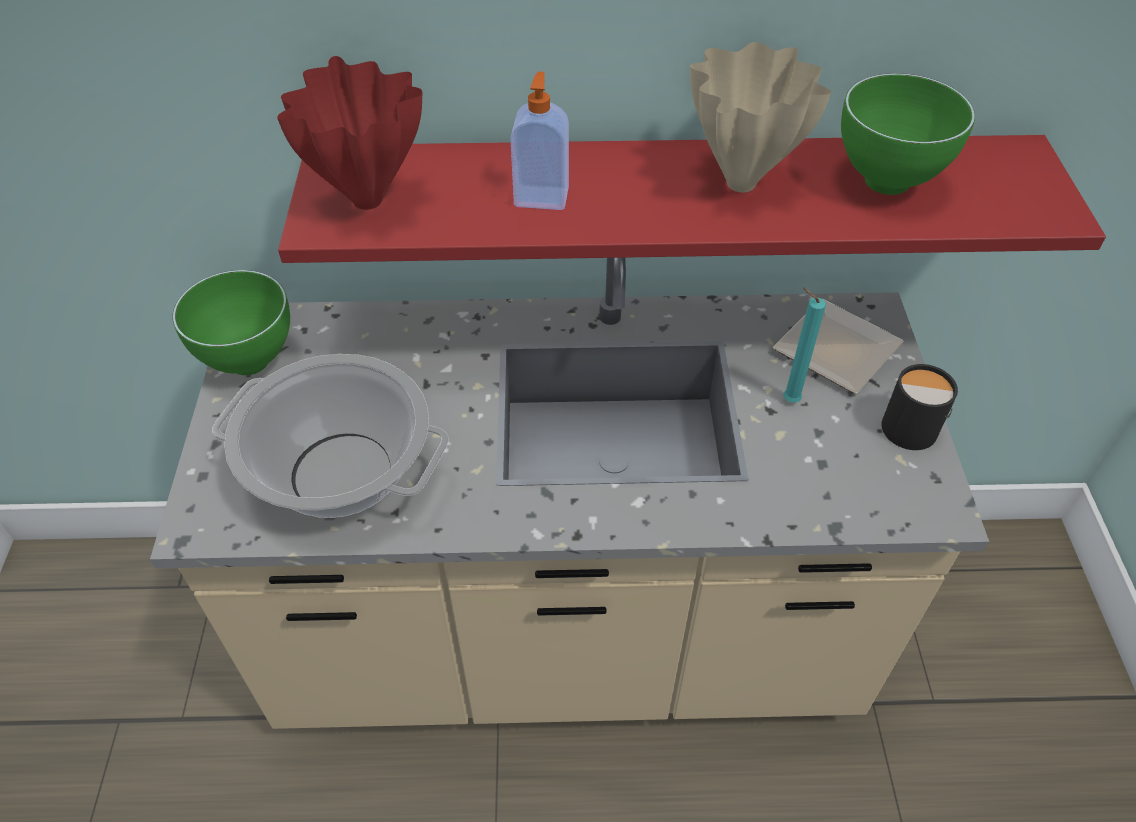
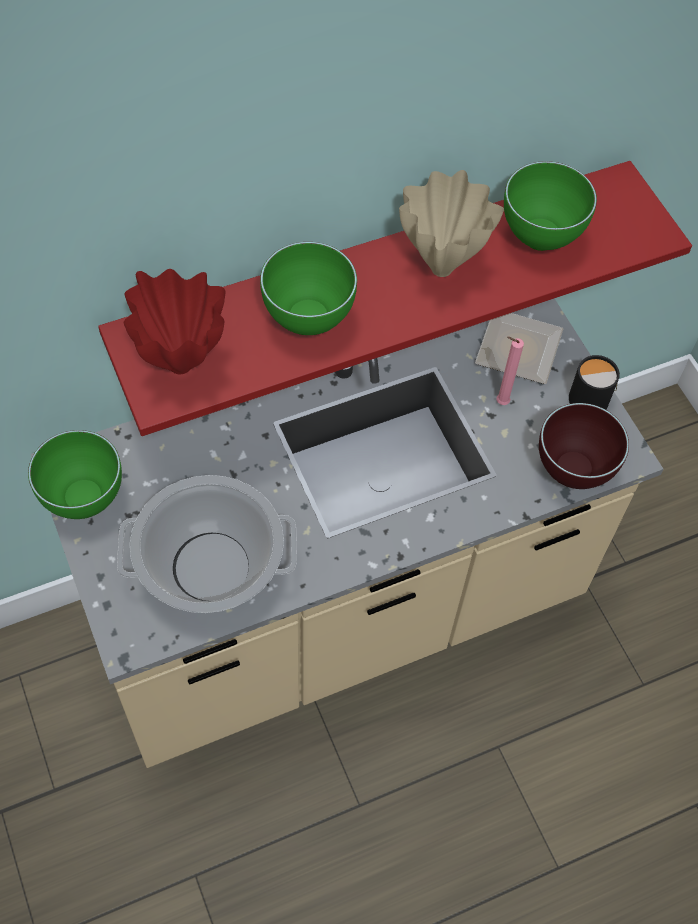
camera: 25 degrees left, 10 degrees up
soap dispenser [510,72,569,210] -> green bowl [260,242,357,335]
turquoise candle [783,288,826,403] -> pink candle [496,337,524,405]
none -> brown bowl [539,403,629,489]

